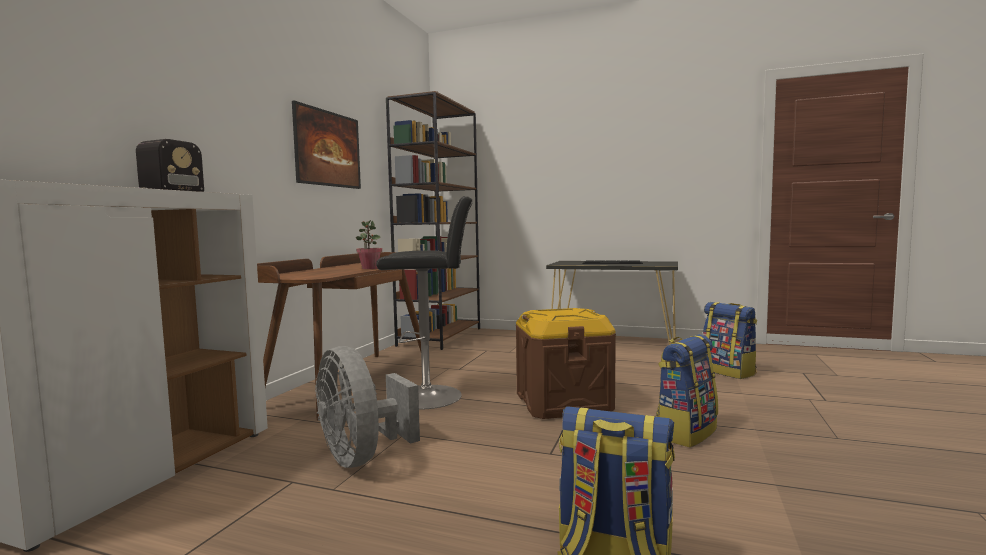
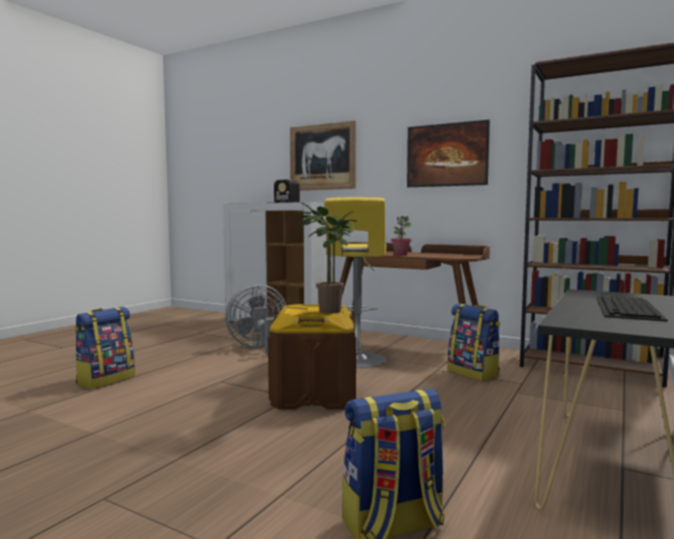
camera: 100 degrees right, 0 degrees up
black stool [376,196,472,410] -> yellow stool [325,197,387,368]
backpack [656,334,718,447] -> backpack moved to [448,303,500,382]
none -> picture [290,121,356,190]
none -> potted plant [295,202,357,314]

